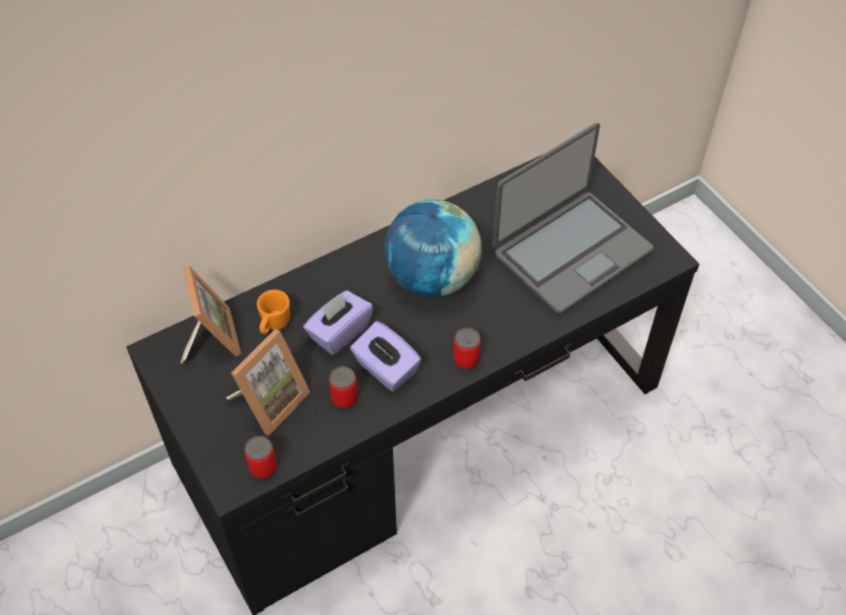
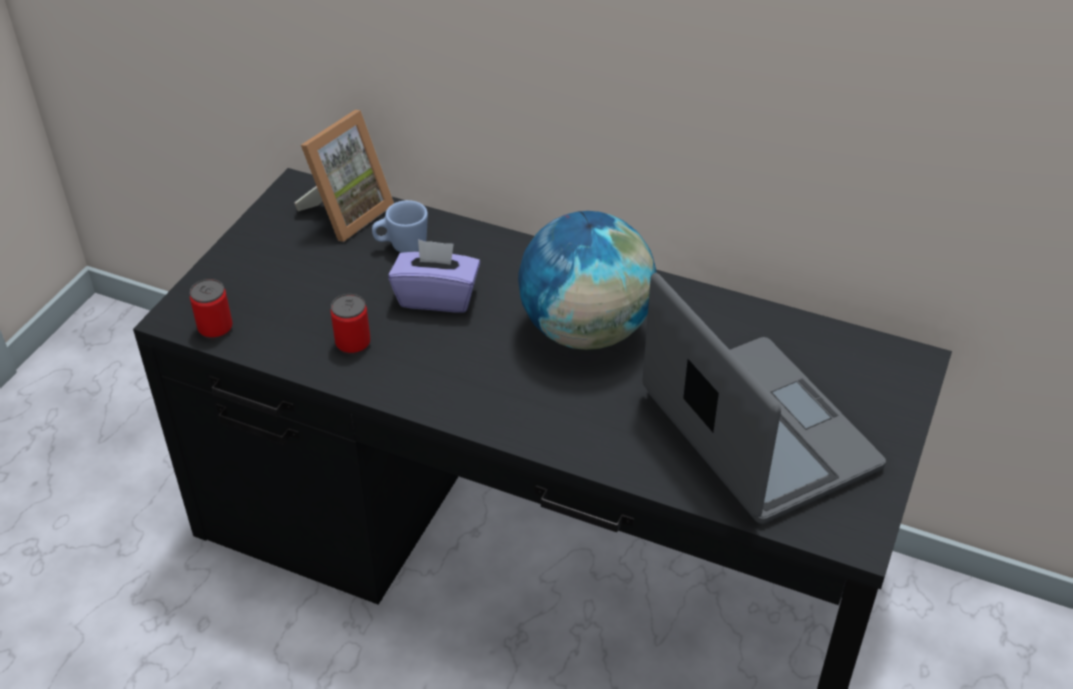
camera: 55 degrees right, 10 degrees down
picture frame [226,329,310,436] -> none
orange mug [257,290,290,334] -> blue mug [372,200,428,253]
purple tissue box [350,321,421,391] -> none
can [453,328,481,369] -> none
laptop [492,123,653,314] -> laptop turned 135 degrees counterclockwise [642,273,886,524]

